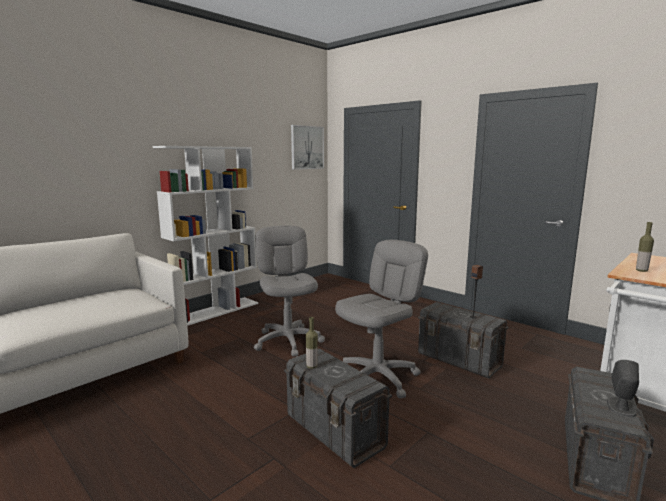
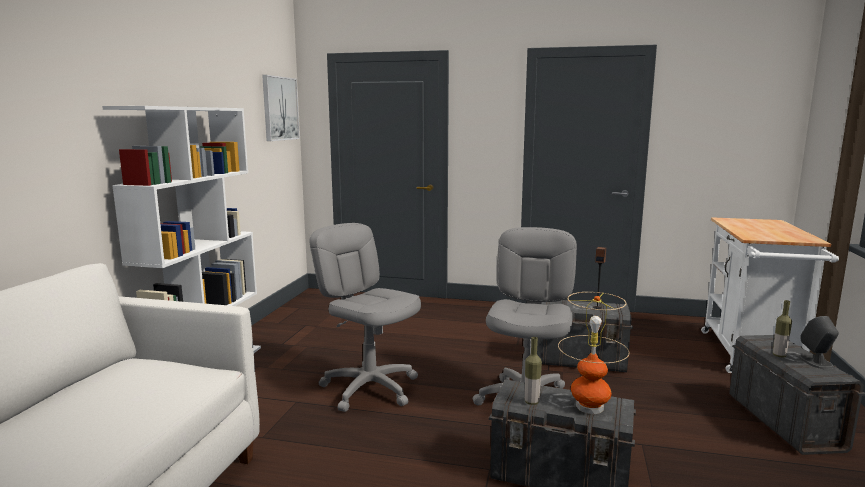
camera: 30 degrees left, 0 degrees up
bottle [636,222,654,272] -> bottle moved to [773,300,792,357]
none -> table lamp [558,292,630,414]

